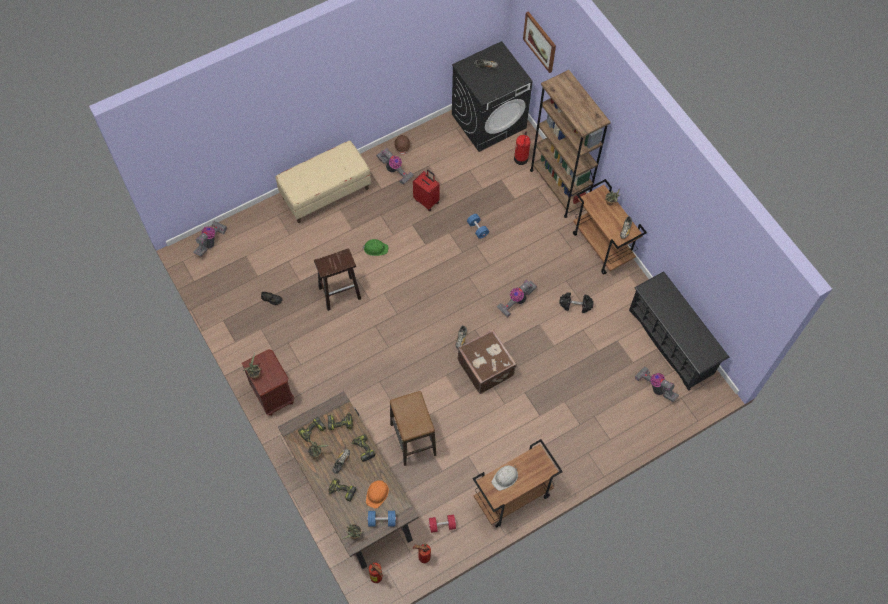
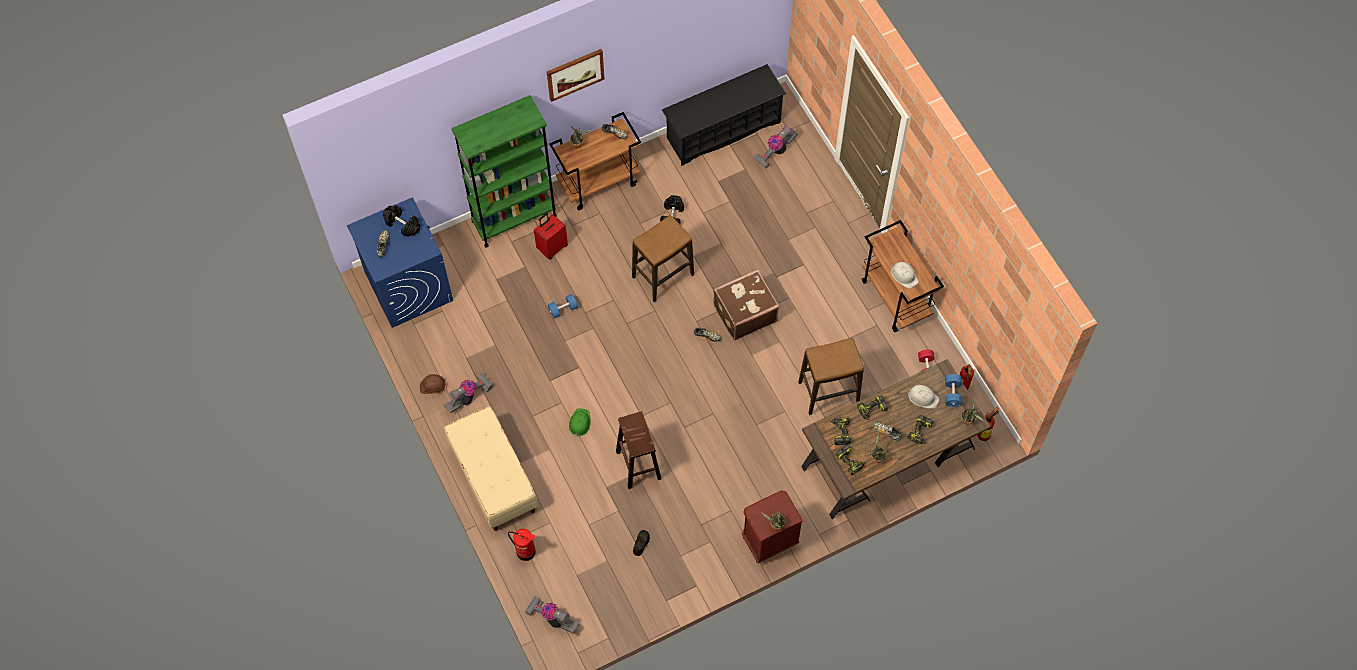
camera: 85 degrees left, 0 degrees up
orange hard hat [366,478,389,509] -> white hard hat [907,385,940,409]
red suitcase [413,170,440,211] -> red suitcase moved to [534,213,568,259]
black washing machine [452,41,533,152] -> blue washing machine [347,198,453,328]
vacuum cleaner [496,280,537,317] -> stool [632,215,694,303]
fire extinguisher [514,131,530,165] -> fire extinguisher moved to [508,529,536,561]
picture [523,11,556,73] -> picture moved to [547,49,605,102]
brown bookcase [530,70,611,218] -> green bookcase [451,95,557,248]
none -> black dumbbell [383,205,420,237]

